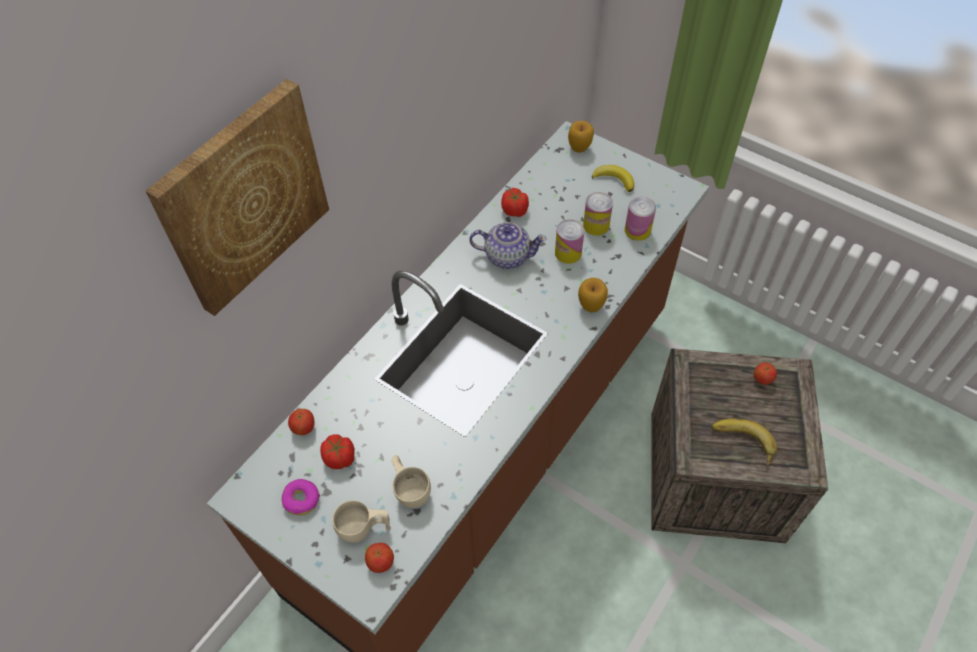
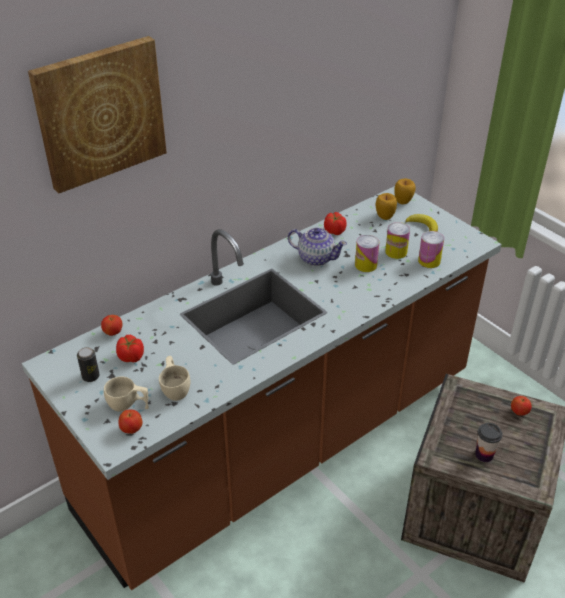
camera: 15 degrees right, 15 degrees down
donut [282,479,320,516] -> can [77,347,100,382]
apple [578,278,608,312] -> apple moved to [376,193,397,220]
banana [711,419,777,466] -> cup [475,423,503,462]

